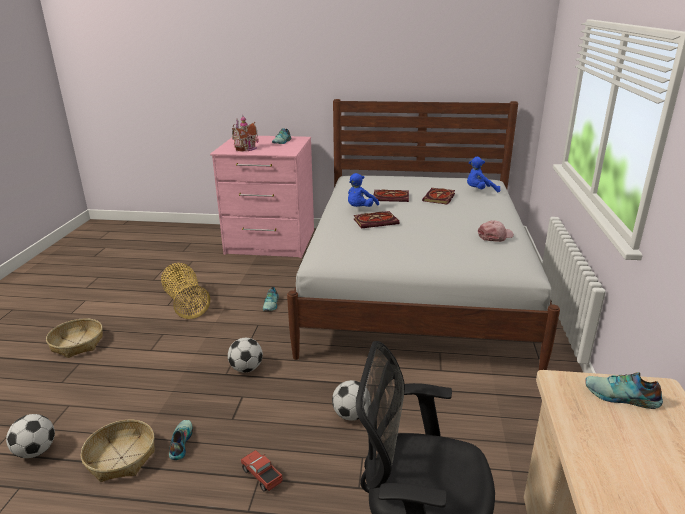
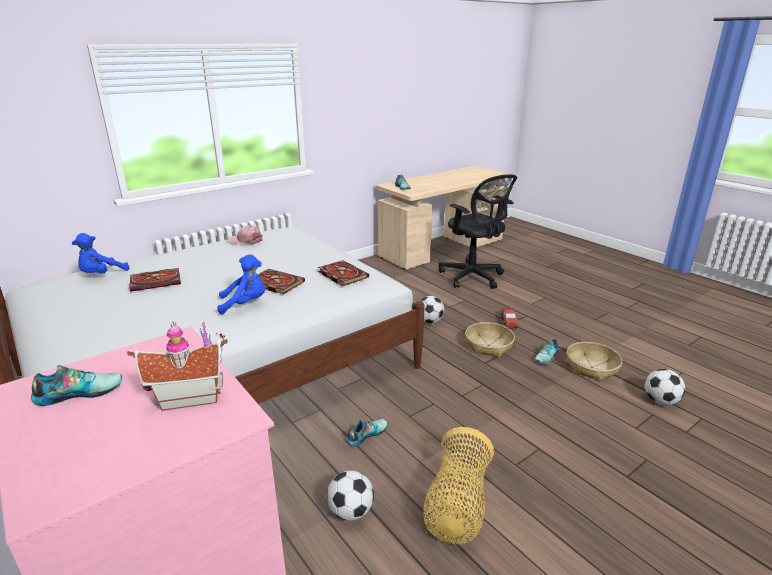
camera: 135 degrees left, 0 degrees up
basket [46,318,103,358] -> basket moved to [465,322,515,357]
football [228,338,263,373] -> football moved to [327,470,374,521]
book [373,190,409,202] -> book moved to [318,260,369,286]
blue plush toy [467,157,500,192] -> blue plush toy turned 90 degrees clockwise [72,233,130,274]

